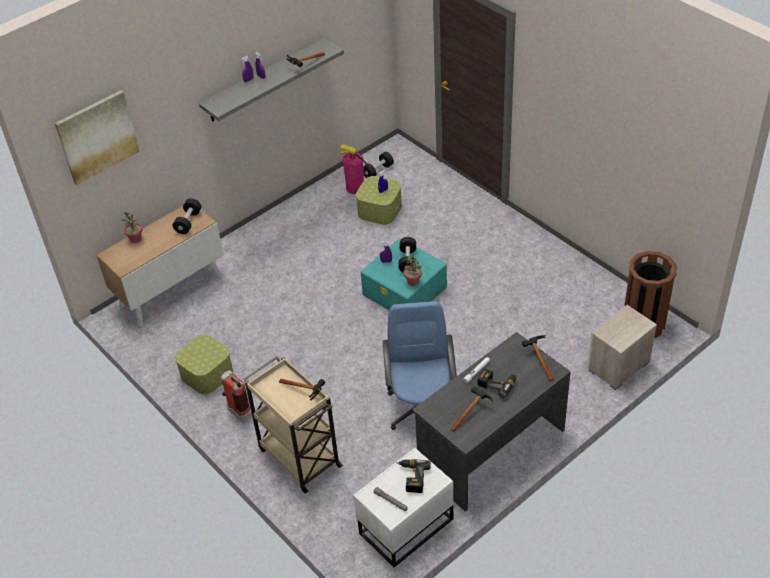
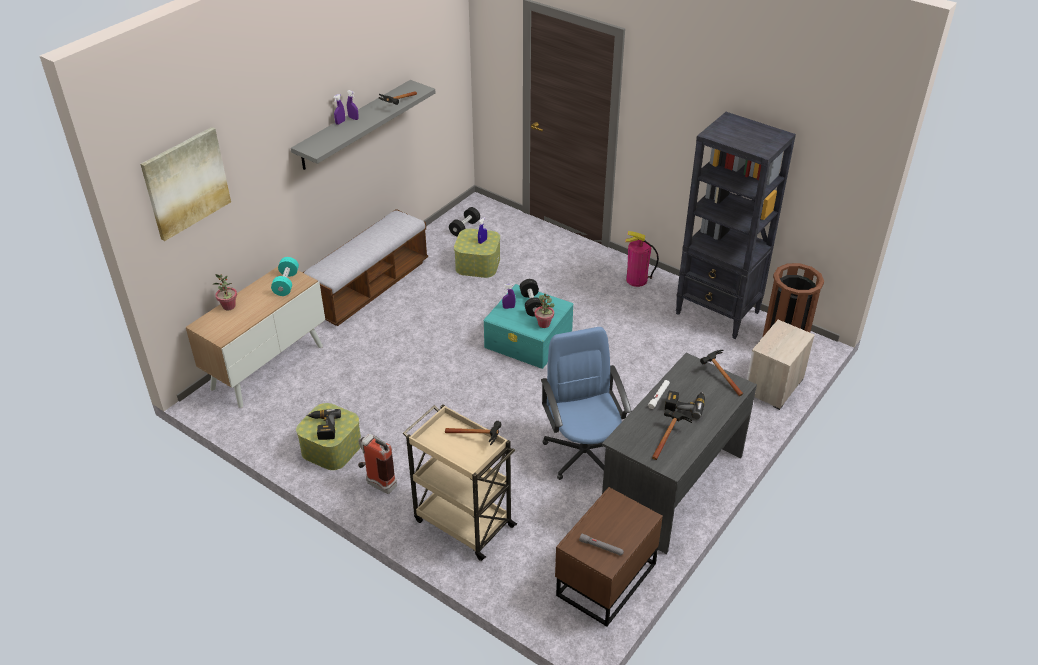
camera: 15 degrees left, 5 degrees down
black dumbbell [173,198,201,234] -> turquoise dumbbell [271,257,299,296]
fire extinguisher [339,144,370,194] -> fire extinguisher moved to [625,231,659,287]
white nightstand [353,448,453,567] -> brown nightstand [555,487,663,627]
power drill [396,459,431,493] -> power drill moved to [306,409,341,440]
none -> bench [302,209,428,326]
none -> black bookcase [676,112,796,339]

